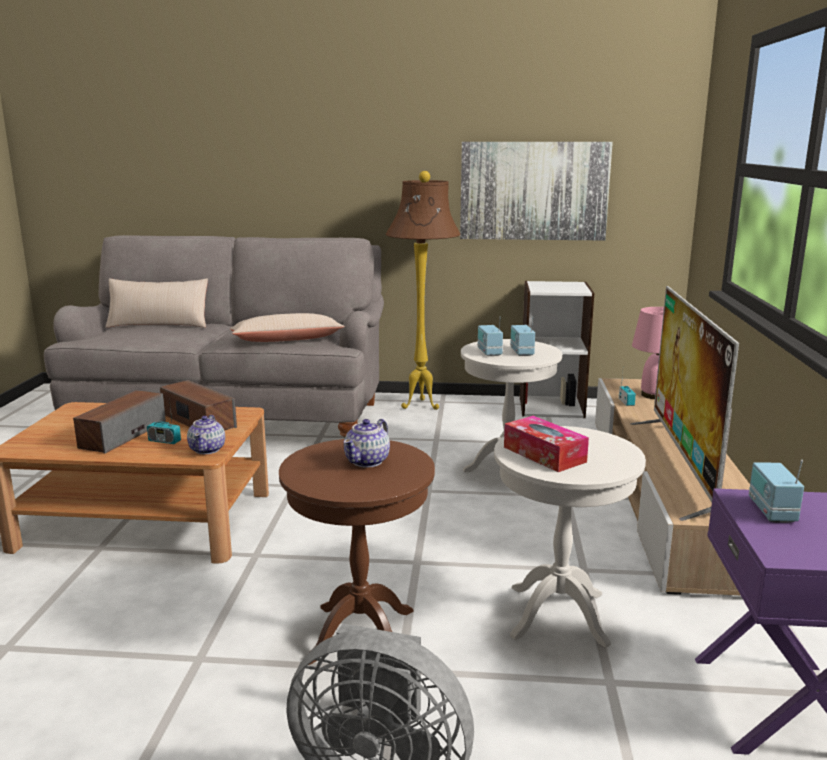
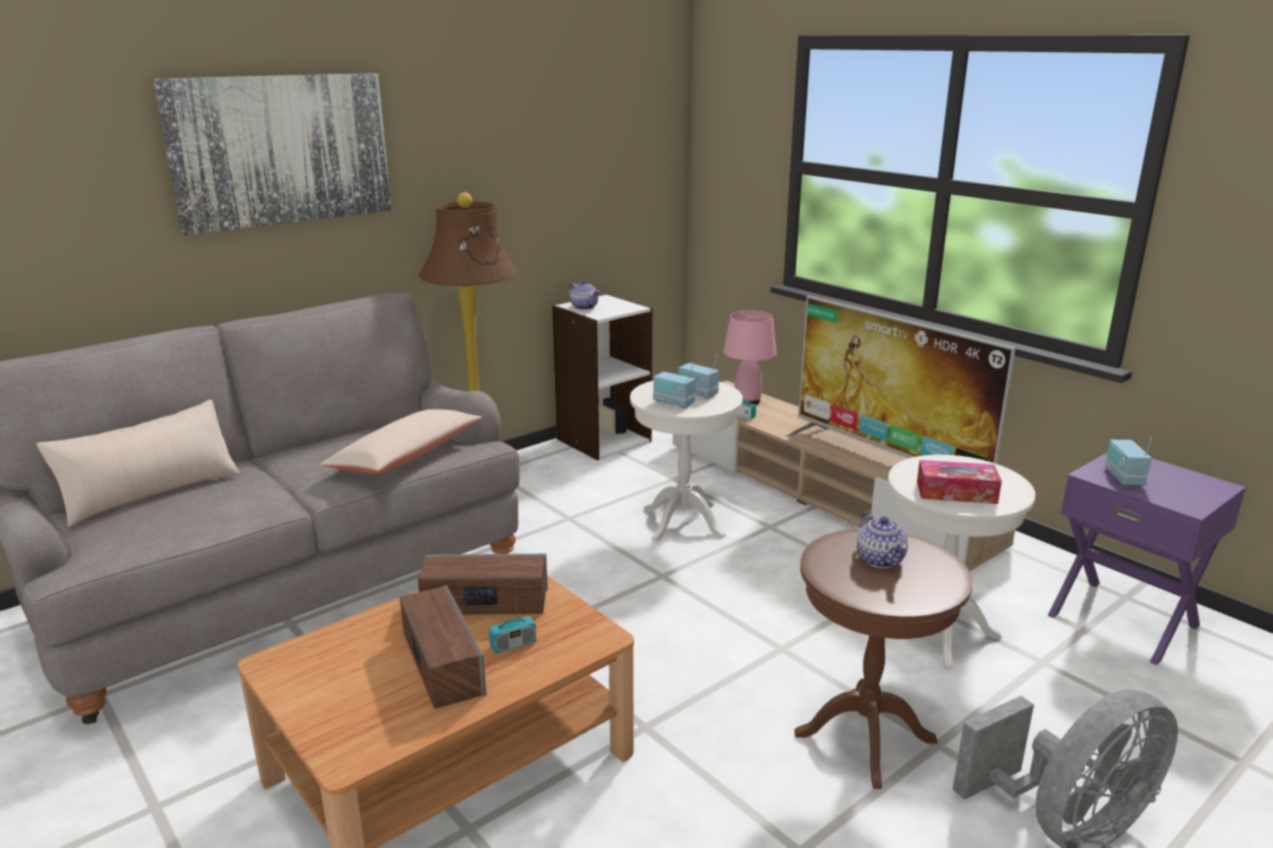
camera: 45 degrees left, 5 degrees up
teapot [187,415,225,454] -> teapot moved to [568,280,600,310]
picture [460,142,613,241] -> picture moved to [153,73,392,235]
radio [749,460,804,523] -> radio turned 45 degrees clockwise [1105,437,1152,486]

